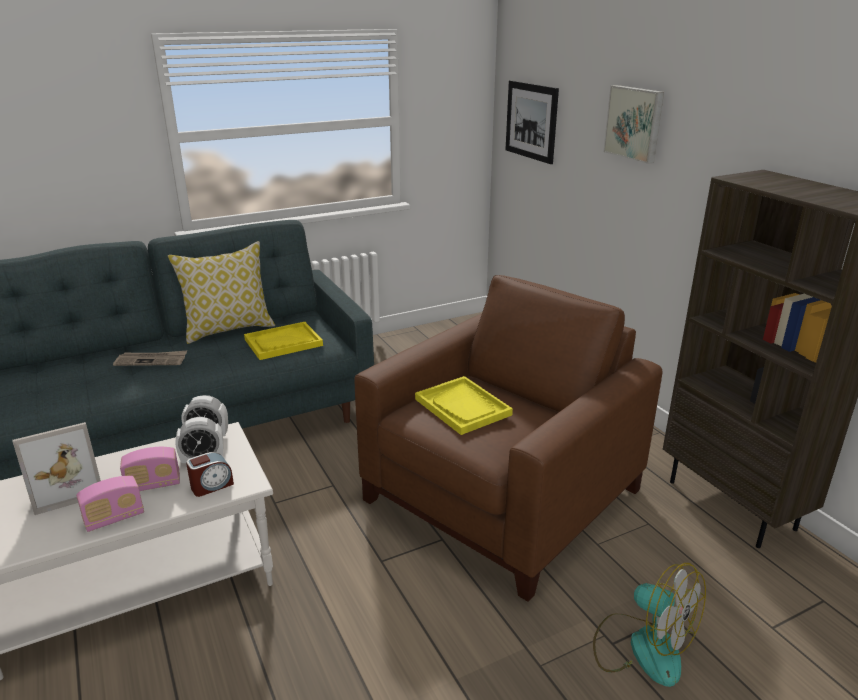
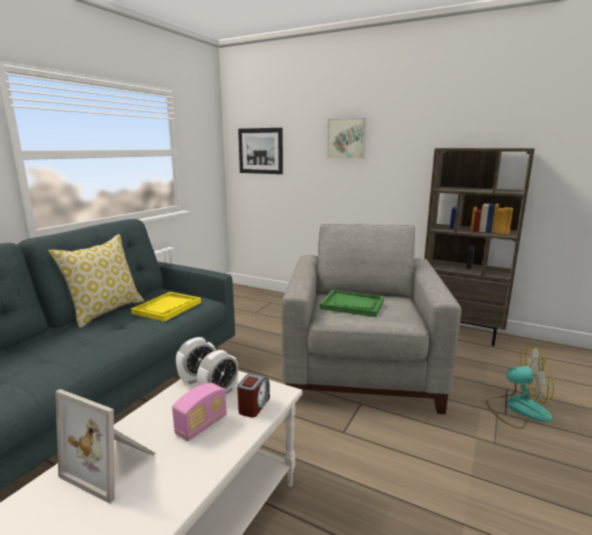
camera: 35 degrees left, 10 degrees down
picture frame [13,422,101,515] -> picture frame turned 90 degrees clockwise [55,389,156,504]
radio [76,476,144,532] -> none
newspaper [113,351,187,366] -> none
brown armchair [355,275,663,602] -> grey armchair [282,224,462,414]
yellow tray [415,376,513,435] -> green tray [320,290,384,317]

